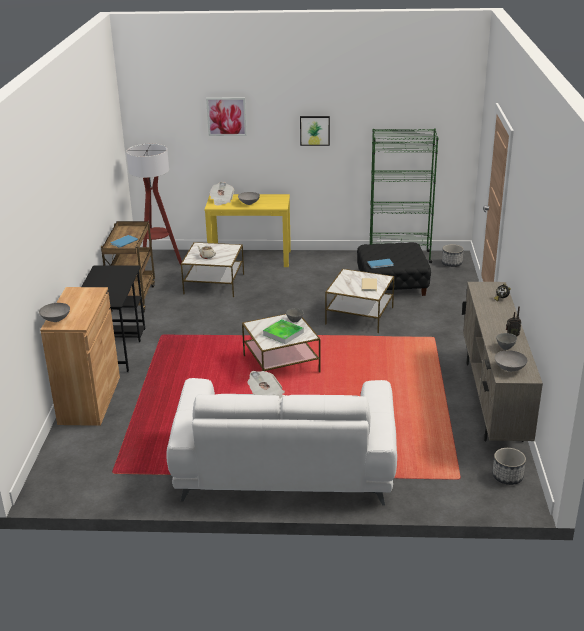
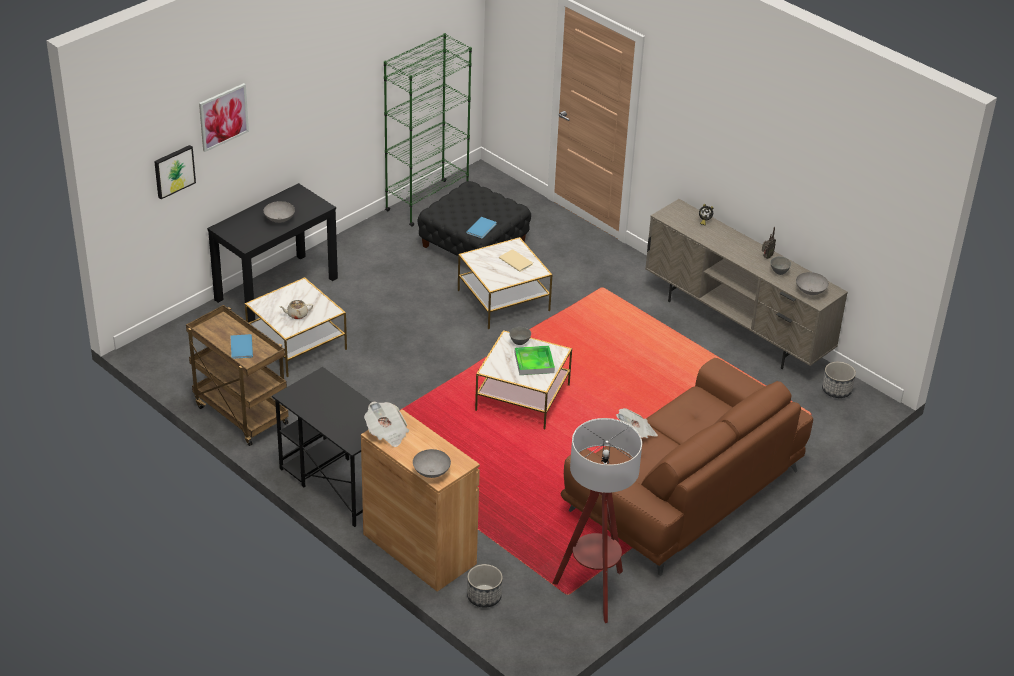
camera: 50 degrees left, 10 degrees up
floor lamp [126,144,182,270] -> floor lamp moved to [552,418,642,623]
white sofa [167,378,397,506] -> brown sofa [561,358,813,576]
yellow console table [204,194,291,267] -> black console table [207,183,338,323]
newspaper [209,182,234,206] -> newspaper moved to [364,401,409,447]
picture [300,116,330,146] -> picture moved to [154,145,196,199]
planter [442,244,464,267] -> planter moved to [467,564,503,608]

